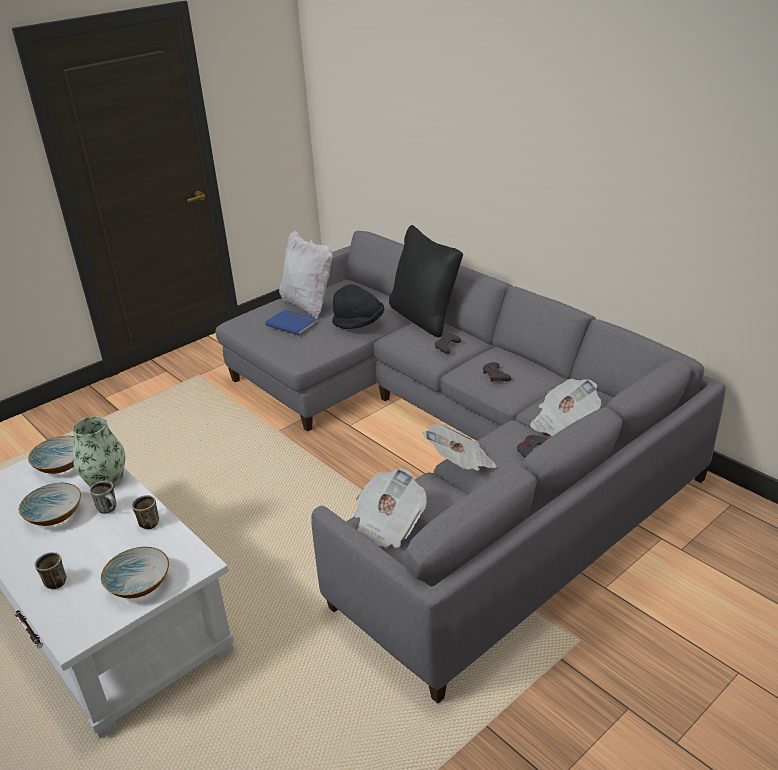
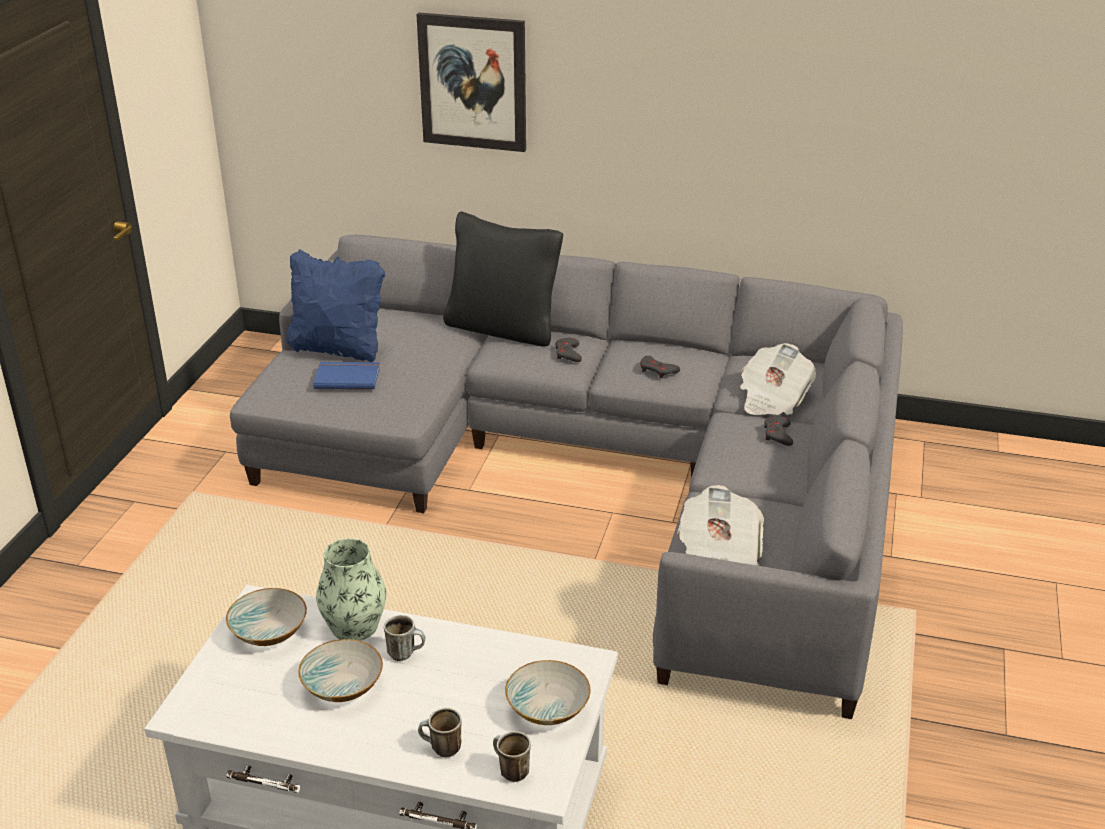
camera: 35 degrees left, 0 degrees up
mug [132,495,159,530] -> mug moved to [493,731,531,782]
white pillow [279,230,333,318] -> blue pillow [286,249,385,362]
black hat [332,284,384,329] -> none
newspaper [422,424,497,471] -> none
none -> picture [416,13,526,152]

